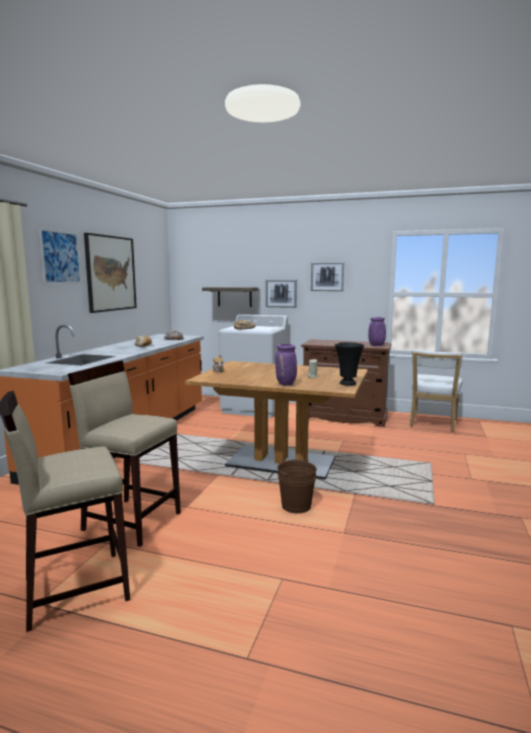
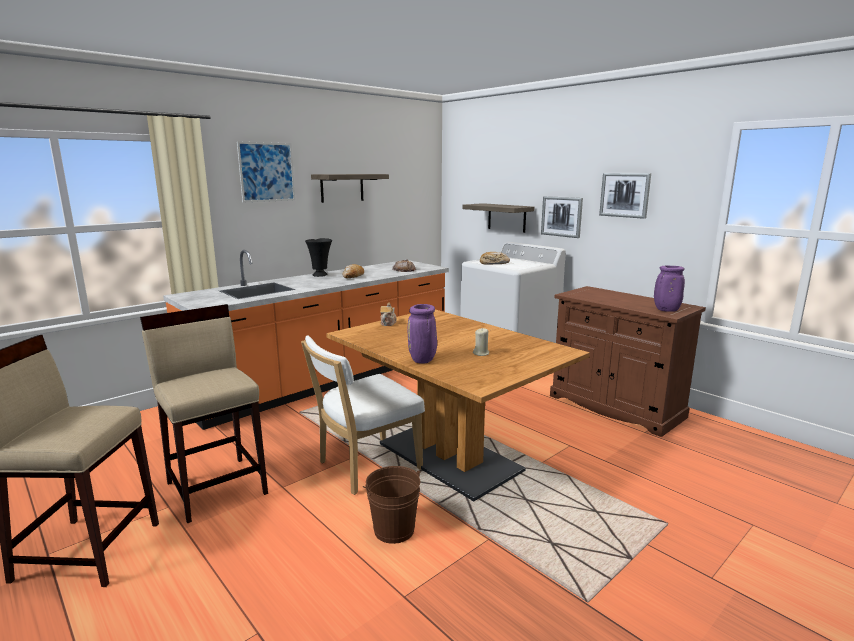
camera: 30 degrees right, 5 degrees up
picture [84,233,137,313] -> shelf [311,174,389,203]
black vase [335,342,364,386] -> black vase moved to [305,238,332,277]
white chair [410,349,463,432] -> white chair moved to [301,335,425,495]

